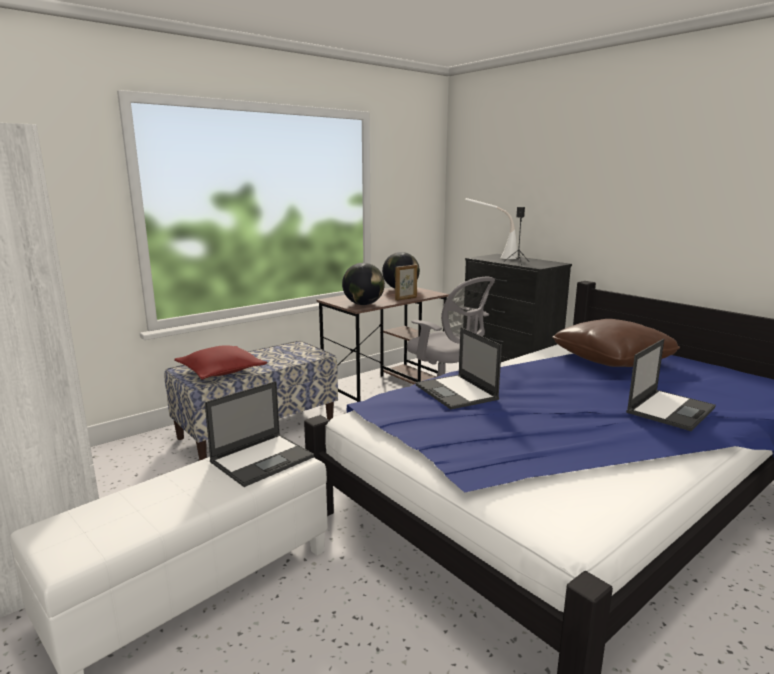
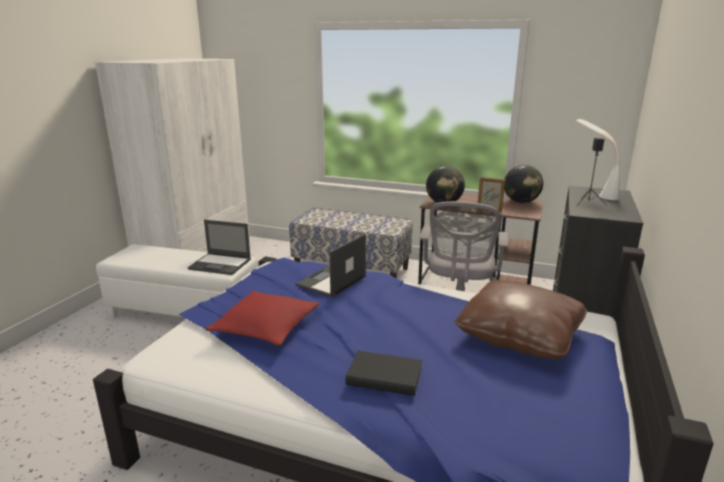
camera: 60 degrees right, 5 degrees up
red pillow [174,345,267,379] -> red pillow moved to [205,291,319,346]
laptop [626,339,716,431] -> black book [345,350,422,396]

